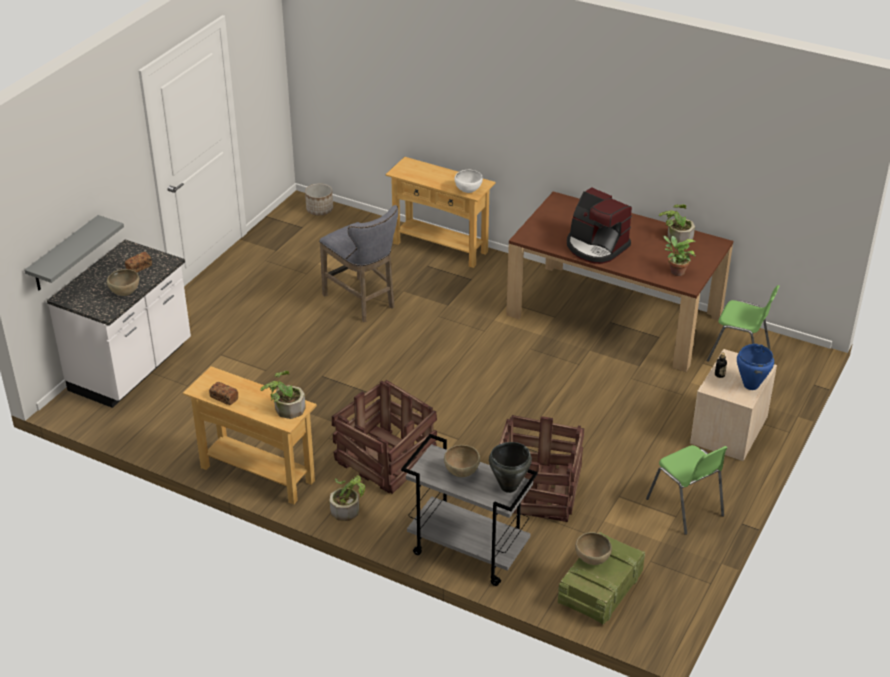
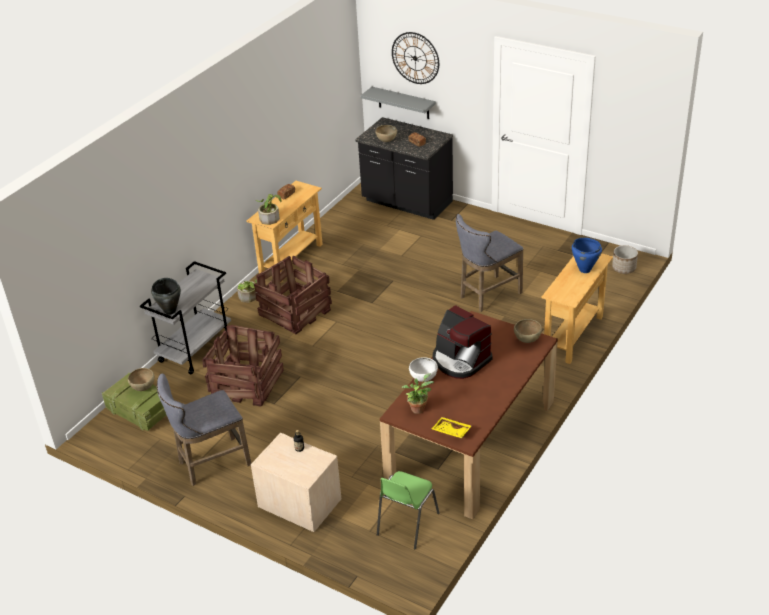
camera: 95 degrees right, 0 degrees up
white counter [47,239,191,408] -> black counter [355,117,453,220]
brown bowl [444,445,480,477] -> brown bowl moved to [514,319,542,343]
white bowl [454,170,483,193] -> white bowl moved to [409,357,438,382]
coffee machine [567,187,632,264] -> coffee machine turned 90 degrees counterclockwise [433,305,493,379]
green chair [646,445,728,535] -> grey stool [157,373,251,486]
potted plant [659,204,695,245] -> none
blue cooking pot [737,344,774,390] -> blue cooking pot moved to [572,238,602,273]
none -> wall clock [392,32,439,84]
none -> yellow tray [431,417,471,438]

